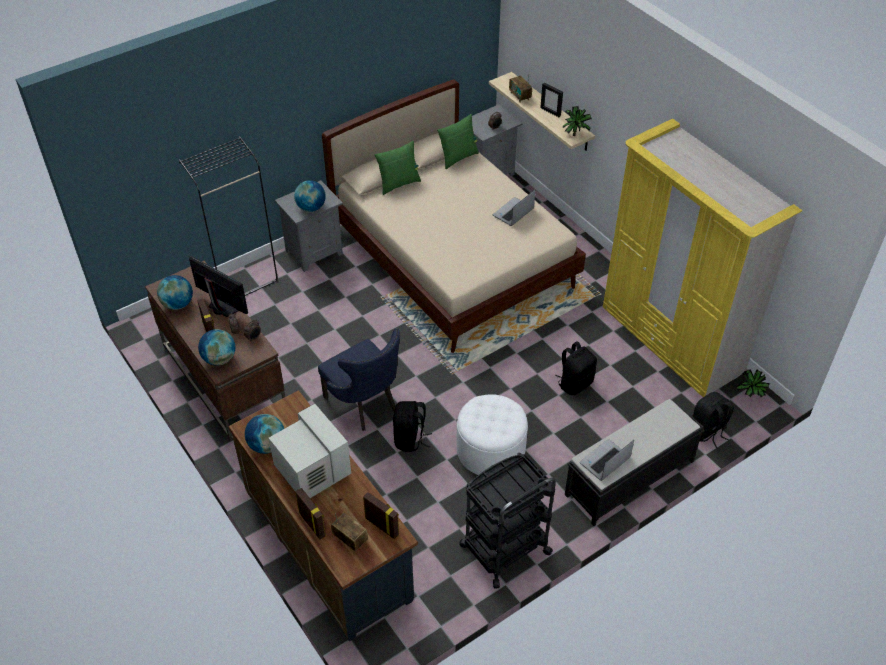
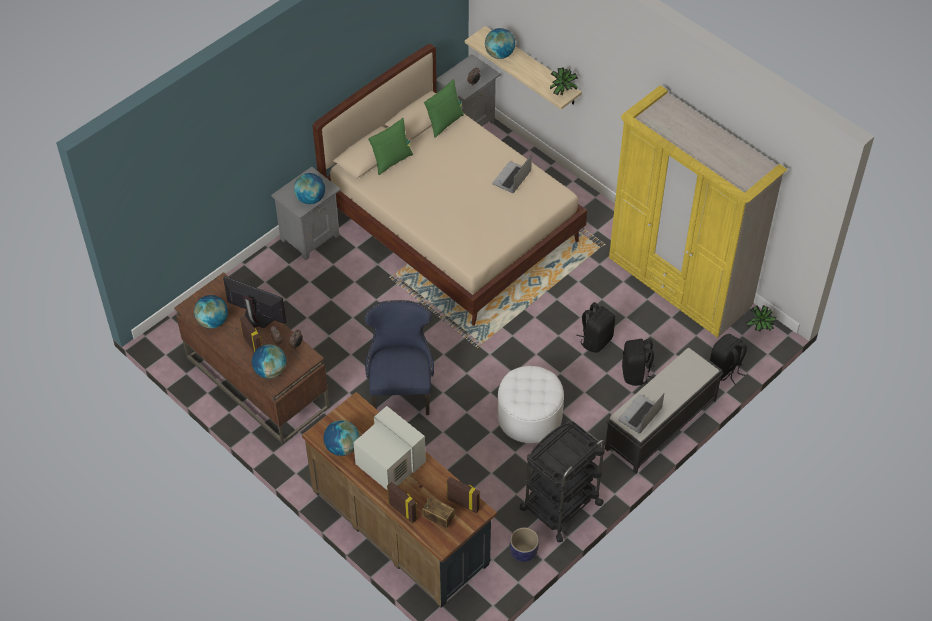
camera: 10 degrees left, 5 degrees up
black clothes rack [179,136,278,296] -> none
blue chair [318,328,400,431] -> blue chair turned 135 degrees counterclockwise [364,300,434,415]
black backpack [393,401,432,452] -> black backpack moved to [622,339,654,386]
radio [509,76,532,103] -> globe [485,28,515,59]
picture frame [540,83,563,117] -> none
none -> planter [510,527,539,562]

